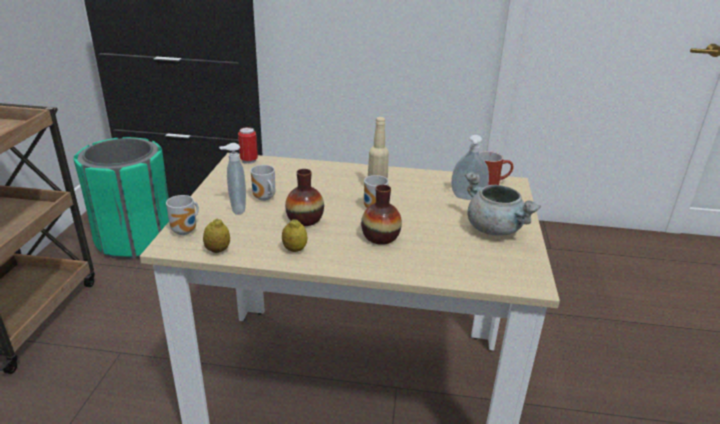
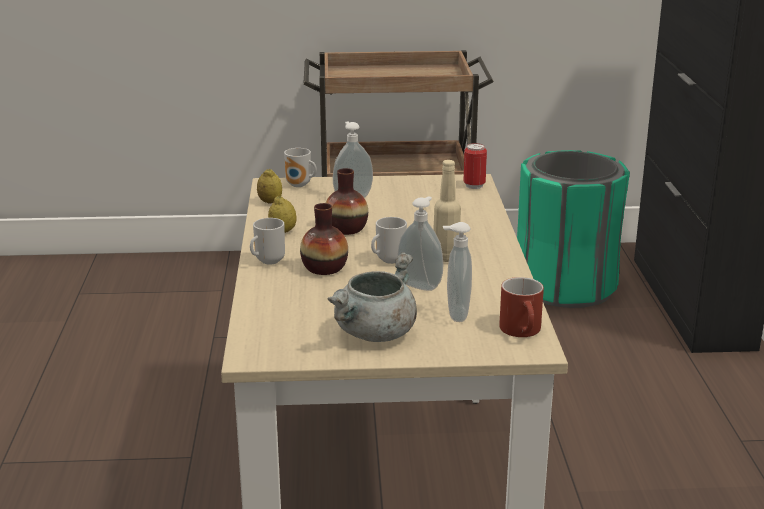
camera: 80 degrees right, 5 degrees down
mug [251,165,275,201] -> mug moved to [250,218,285,265]
none -> soap dispenser [397,196,443,291]

